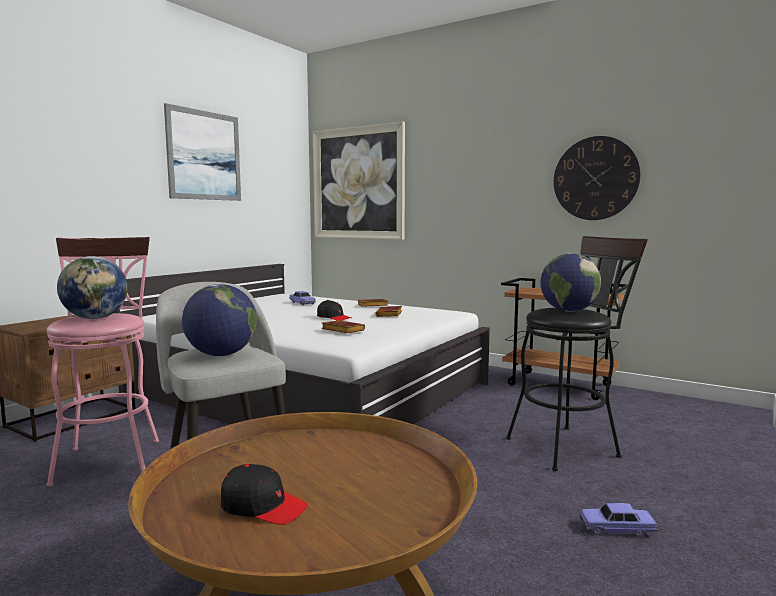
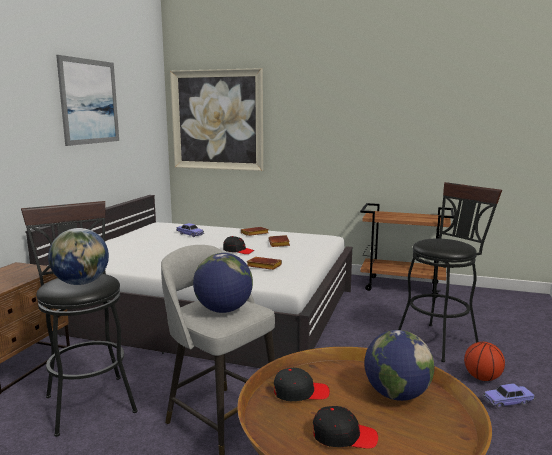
camera: 15 degrees left, 5 degrees up
pink stool [46,237,159,487] -> black stool [21,201,138,437]
globe [540,253,602,312] -> globe moved to [364,330,434,401]
wall clock [554,136,641,220] -> none
none -> black cap [274,368,330,401]
none -> basketball [464,342,505,381]

